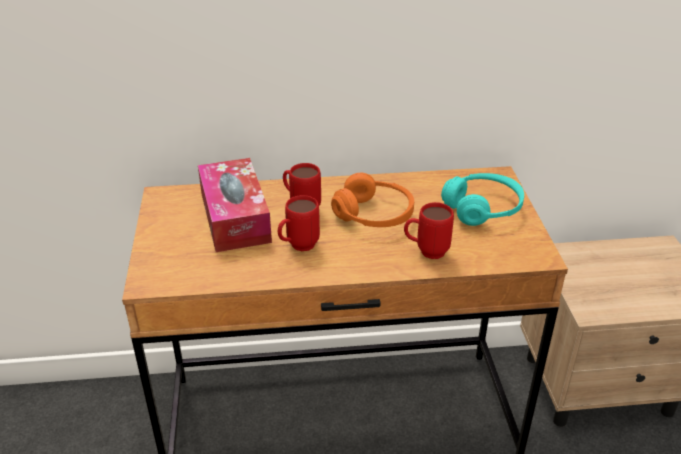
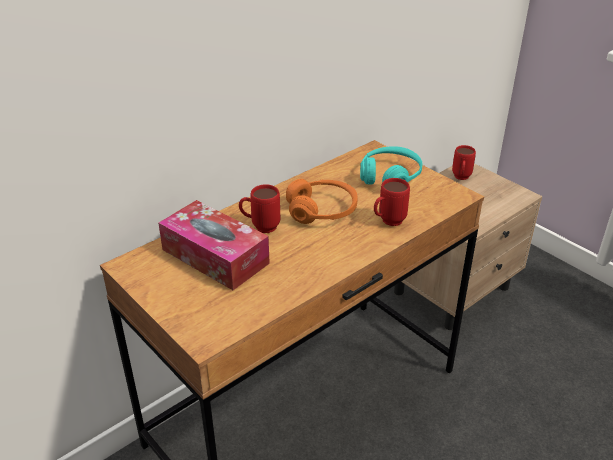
camera: 35 degrees left, 0 degrees up
red mug [278,195,320,251] -> red mug moved to [452,145,476,180]

